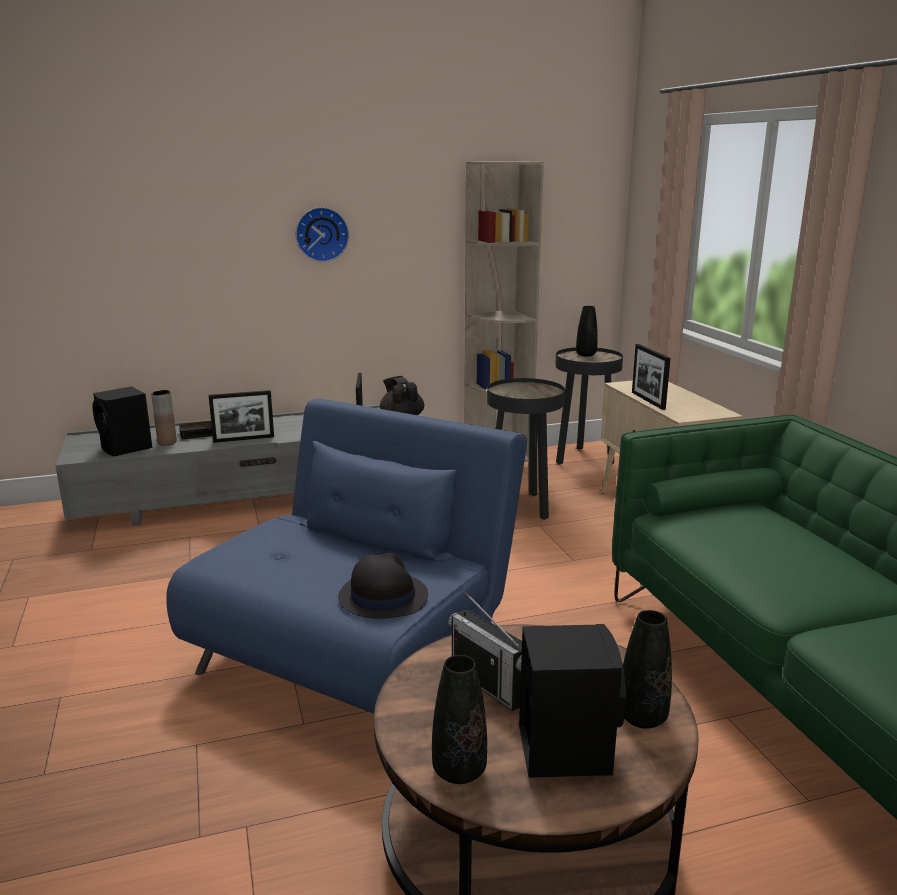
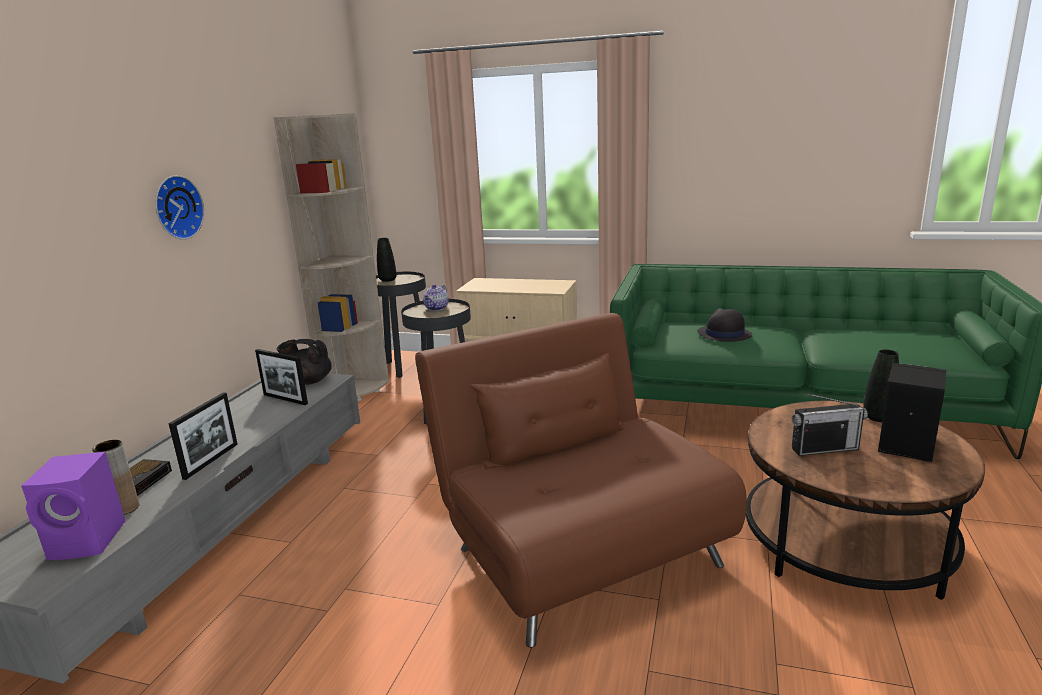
camera: 55 degrees left, 0 degrees up
black speaker [92,386,152,457] -> purple speaker [21,452,125,560]
blue armchair [166,399,527,714] -> brown armchair [415,313,747,647]
black hat [338,553,428,619] -> black hat moved to [697,308,752,342]
black vase [432,655,487,784] -> none
picture frame [632,344,671,410] -> none
none -> teapot [423,284,449,311]

